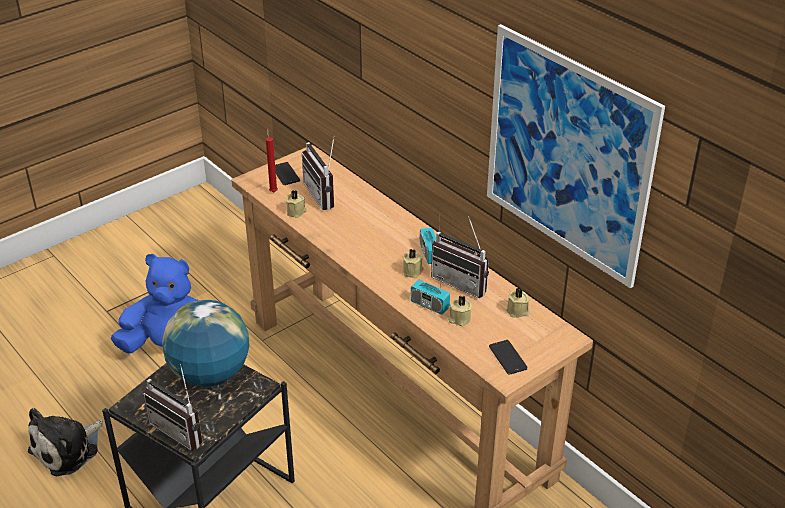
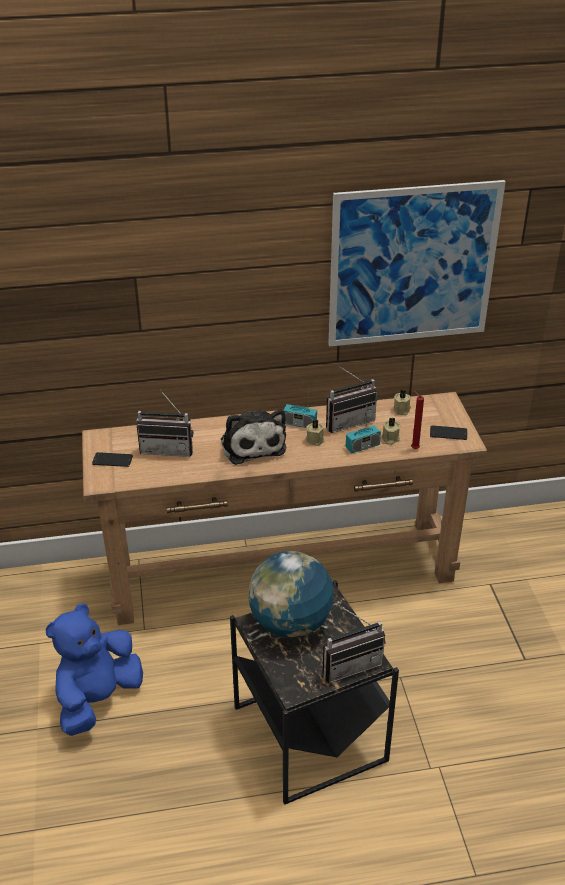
camera: 60 degrees left, 0 degrees up
plush toy [28,408,103,476] -> plush toy moved to [221,409,286,465]
red candle [266,129,278,192] -> red candle moved to [411,391,424,449]
beige candle [286,190,307,218] -> none

